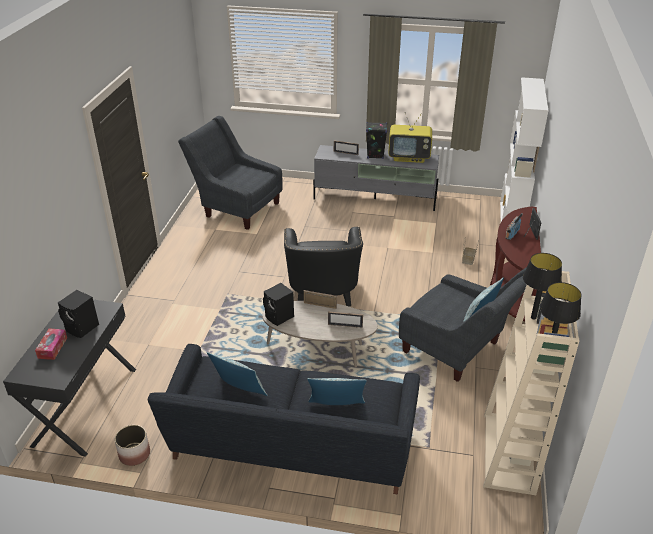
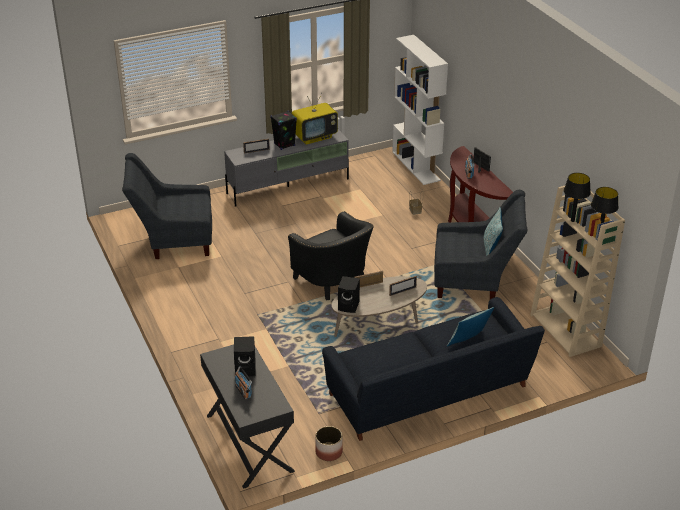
camera: 35 degrees left, 0 degrees up
tissue box [35,328,67,360] -> radio [235,366,252,400]
pillow [207,352,267,396] -> none

